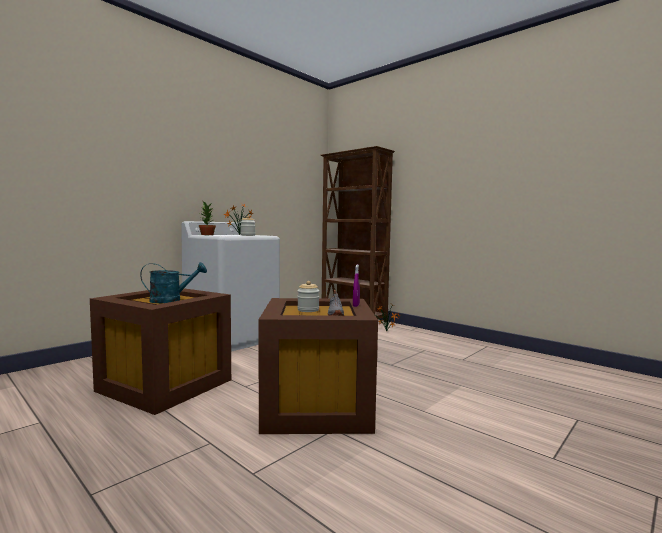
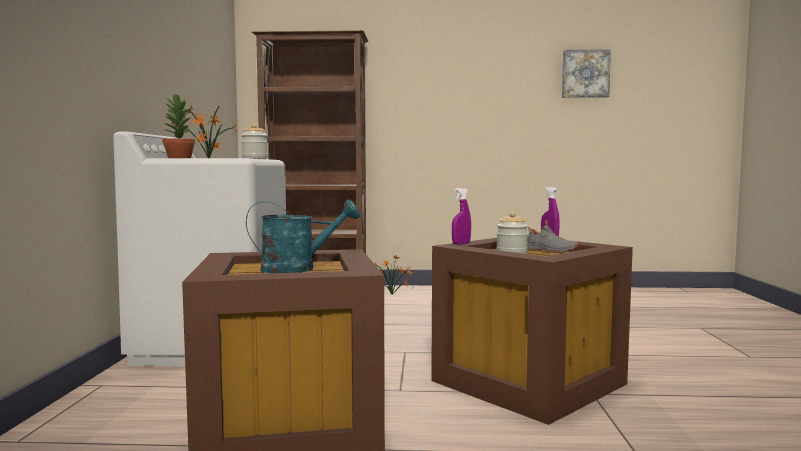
camera: 40 degrees left, 0 degrees up
turquoise watering can [140,262,207,303] -> turquoise watering can turned 45 degrees clockwise [246,199,360,273]
none -> purple spray bottle [452,188,471,244]
none -> picture [562,49,611,98]

